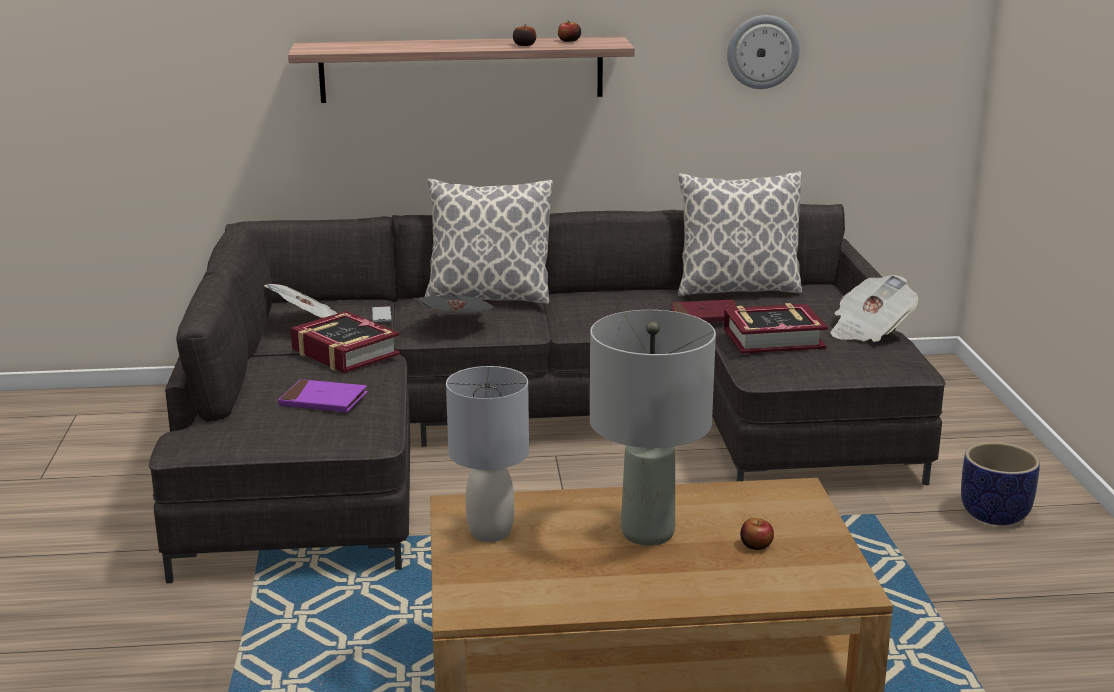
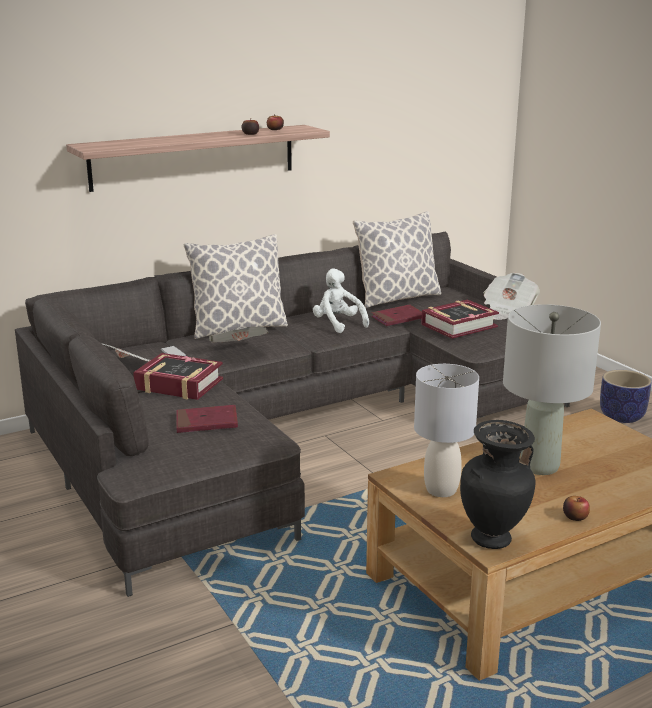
camera: 25 degrees left, 0 degrees up
purple book [278,379,368,412] -> red book [176,405,238,433]
wall clock [727,15,800,89] -> none
apple [740,518,774,550] -> apple moved to [563,496,590,521]
none -> white plush toy [313,268,369,333]
none -> black vase [460,420,536,549]

